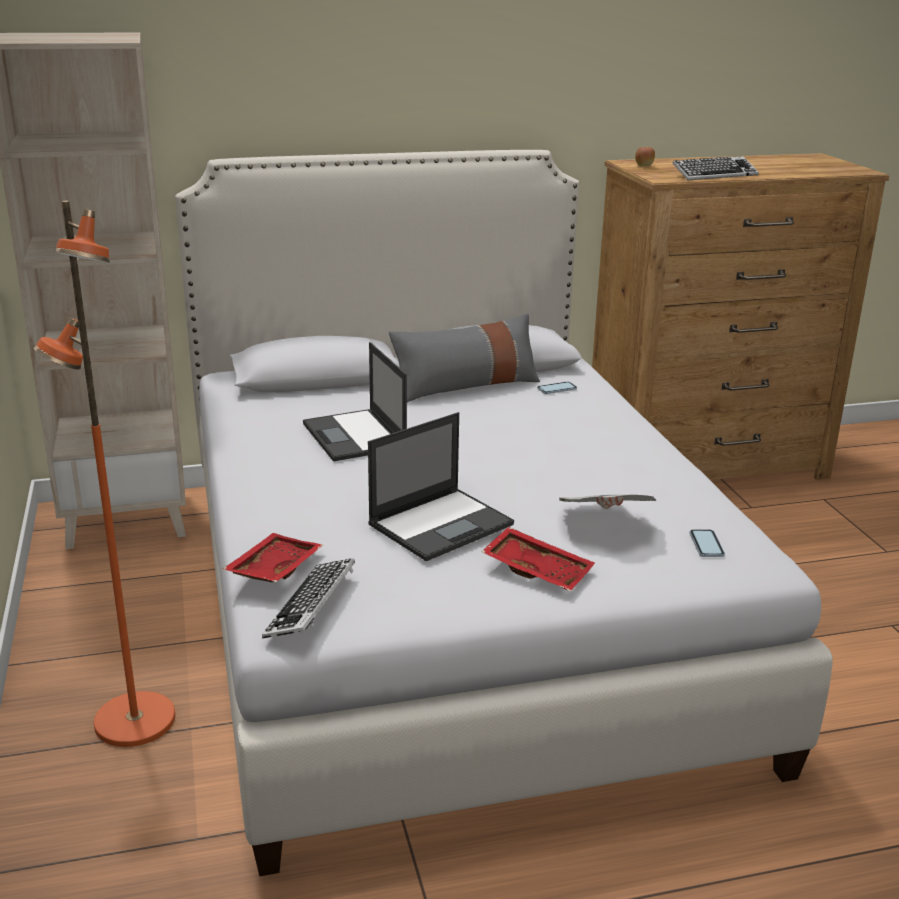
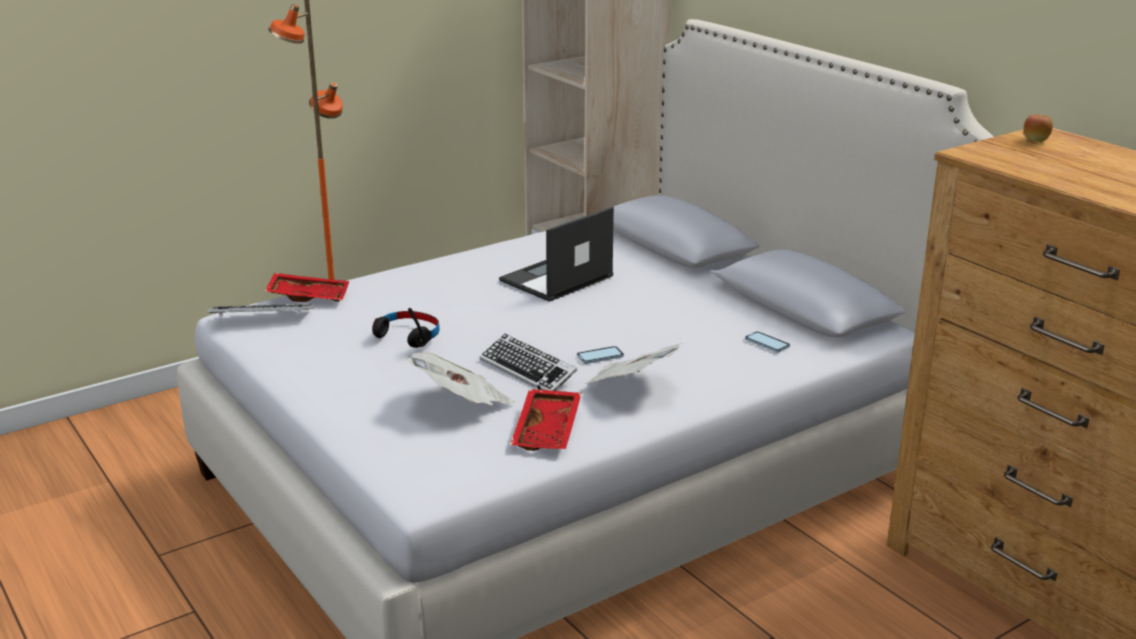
camera: 70 degrees right, 0 degrees up
laptop [368,412,514,561] -> black headphones [372,308,440,348]
grey pillow [389,313,540,402] -> none
red tray [482,527,595,591] -> red tray moved to [510,389,582,451]
keyboard [672,156,759,180] -> keyboard moved to [480,334,577,391]
phone [690,530,725,557] -> phone moved to [577,346,624,364]
none -> newspaper [585,343,682,384]

